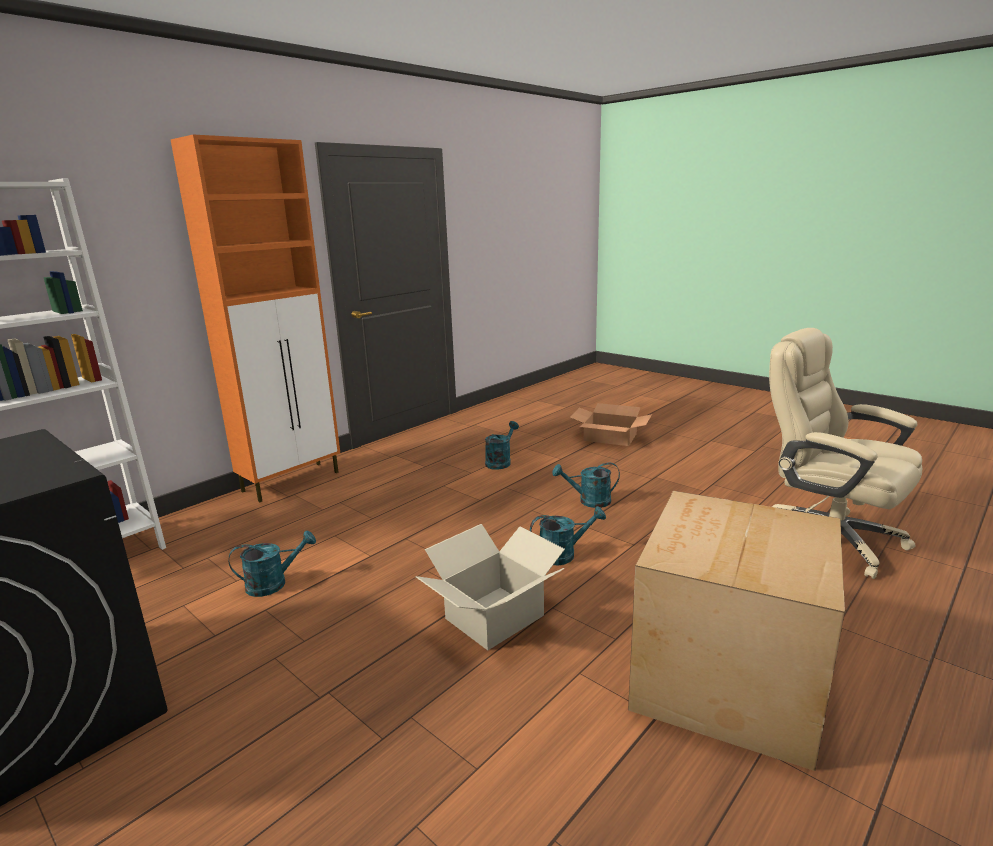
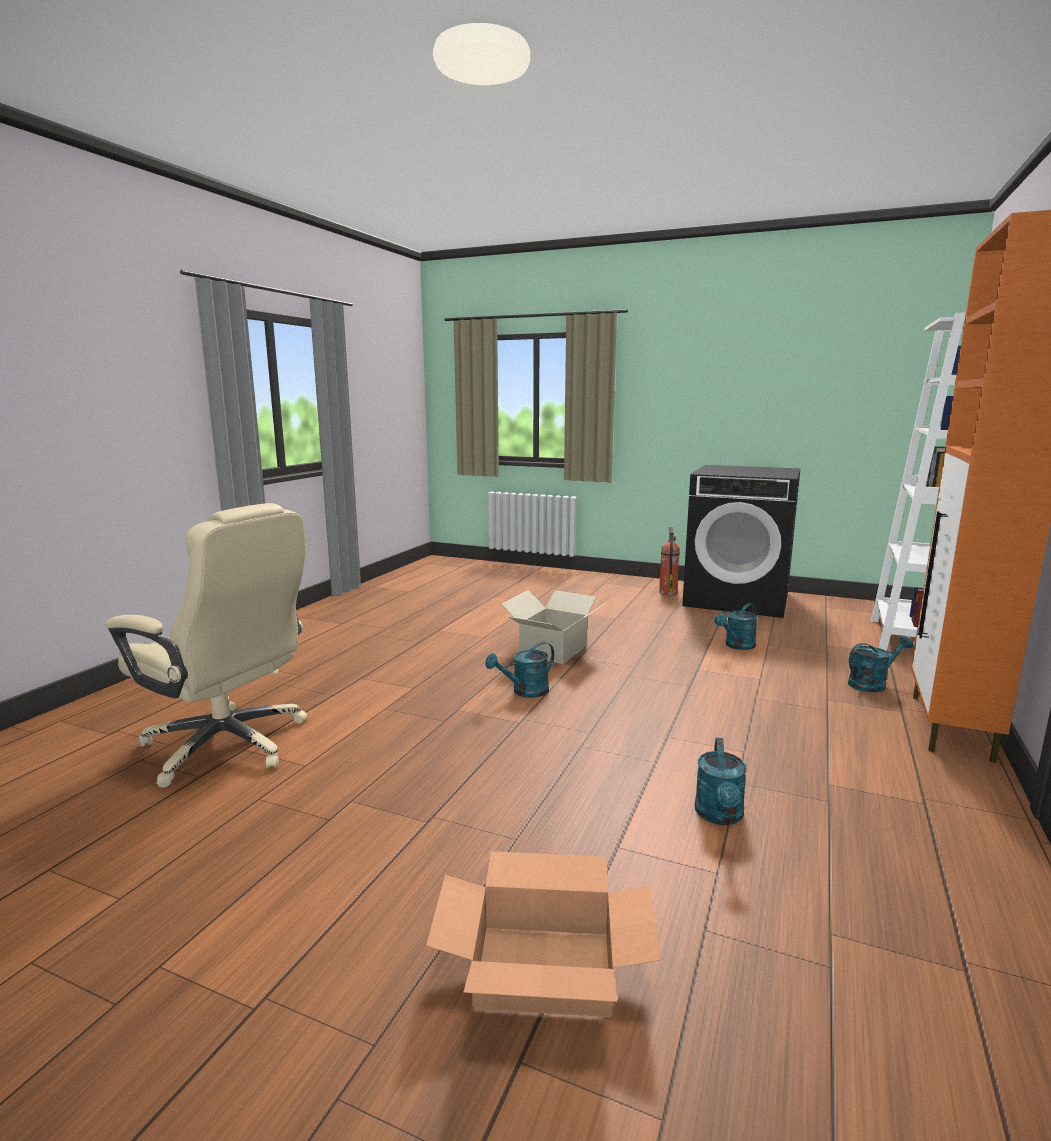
camera: 160 degrees right, 5 degrees down
turquoise watering can [552,463,620,508] -> turquoise watering can moved to [848,635,913,692]
cardboard box [628,491,845,771] -> none
none -> fire extinguisher [659,527,680,595]

